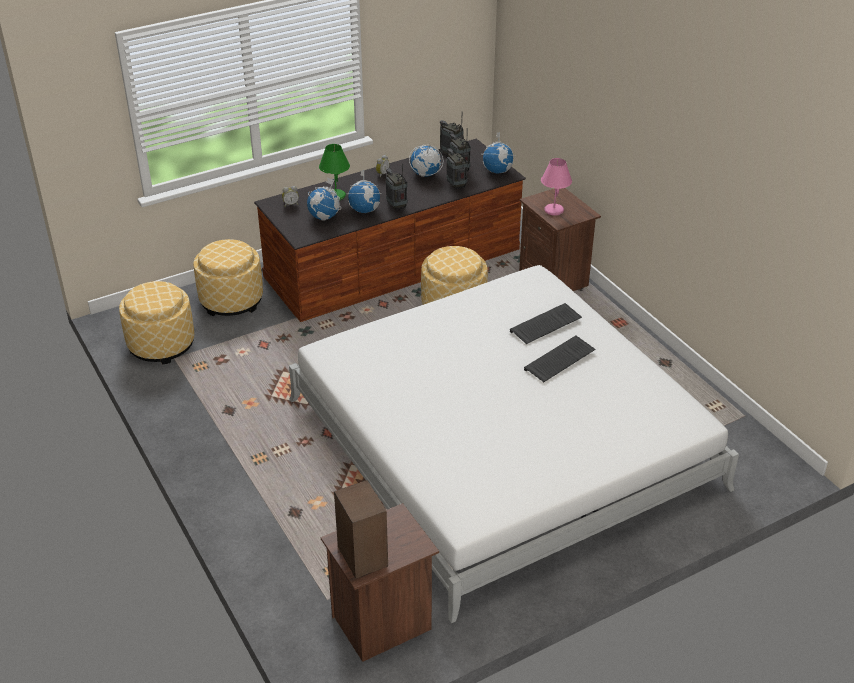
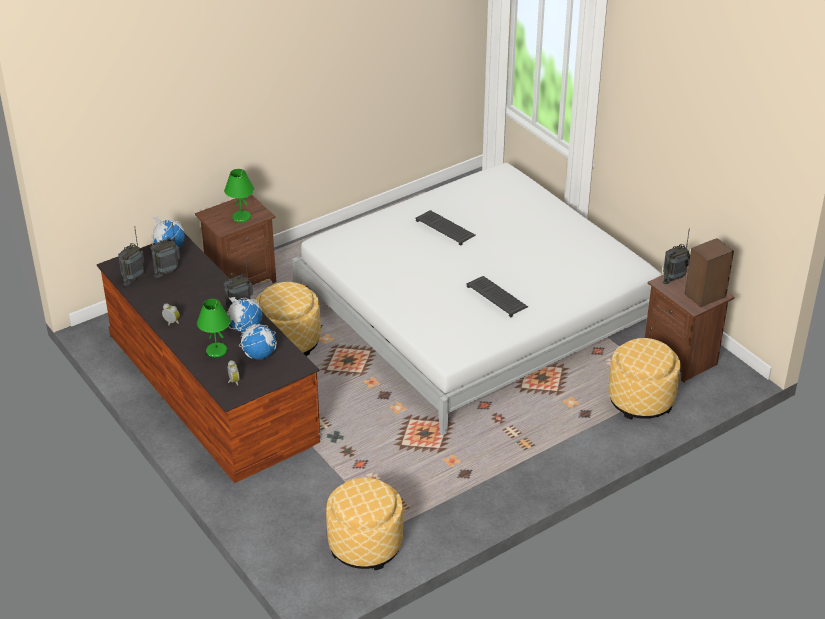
camera: 95 degrees left, 0 degrees up
ottoman [193,239,263,316] -> ottoman moved to [608,338,680,420]
globe [409,144,443,177] -> none
radio [447,143,468,189] -> radio moved to [663,229,690,284]
keyboard [510,303,582,344] -> keyboard moved to [466,276,528,317]
pink table lamp [541,158,572,216] -> green table lamp [224,169,254,223]

